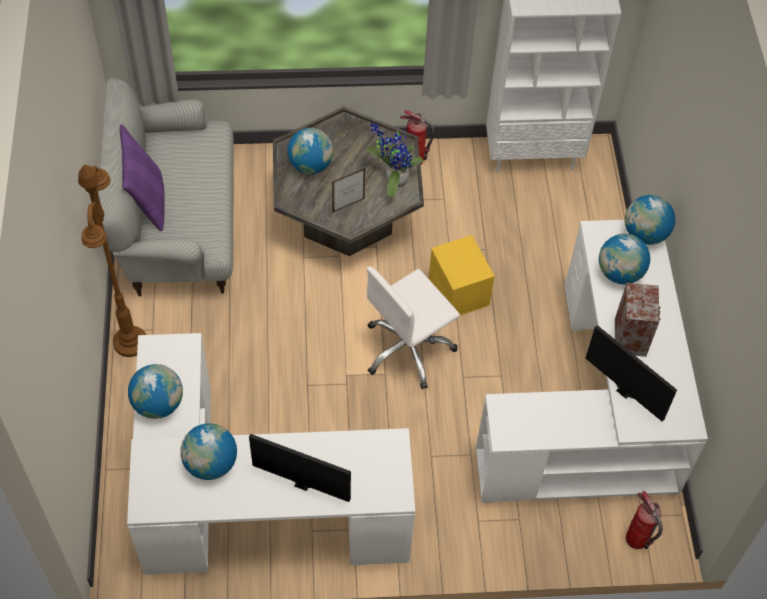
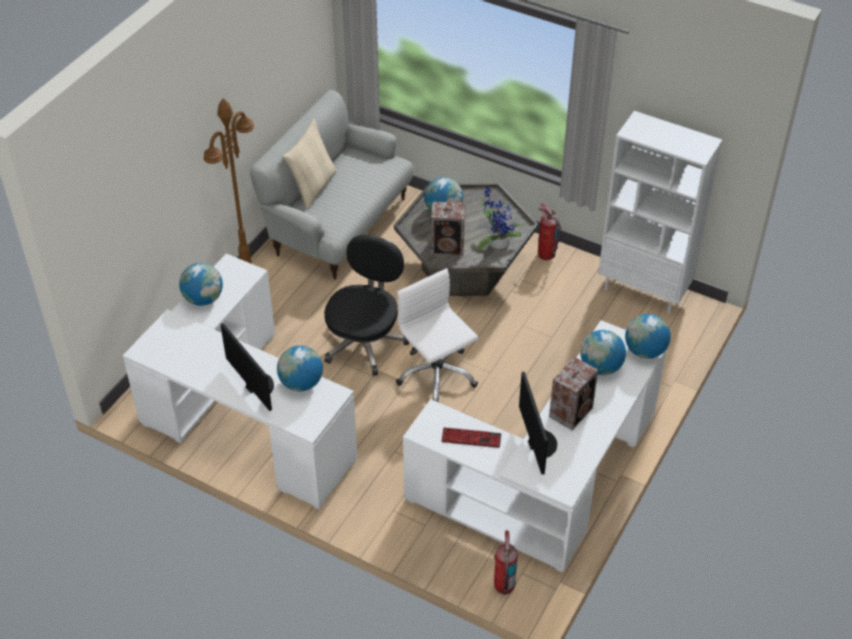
camera: 35 degrees right, 10 degrees down
purple pillow [120,124,165,231] -> beige pillow [283,119,337,209]
globe [180,423,237,480] -> globe moved to [277,346,323,391]
picture frame [332,168,365,213] -> speaker [431,202,465,256]
white office chair [367,266,460,389] -> white office chair turned 60 degrees clockwise [396,268,478,402]
yellow storage box [428,235,495,316] -> none
none -> black office chair [324,234,409,376]
none -> keyboard [441,427,501,448]

